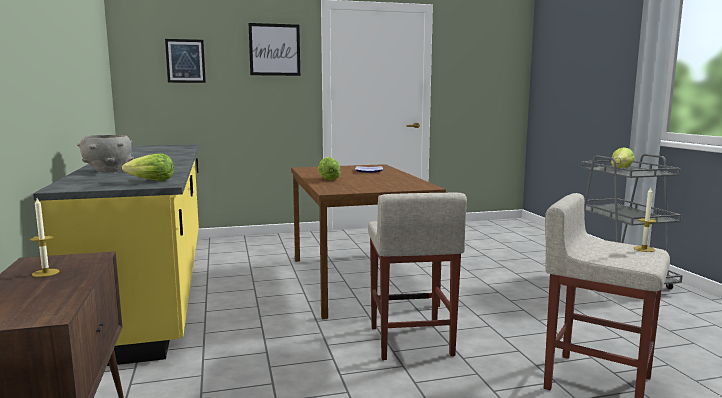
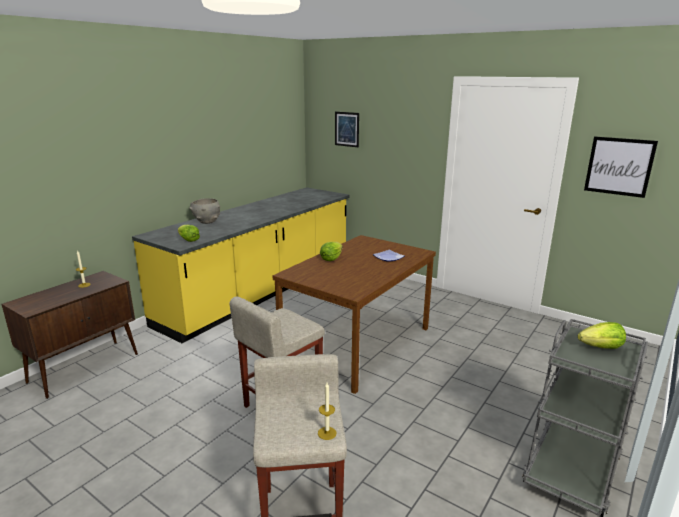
camera: 50 degrees right, 10 degrees up
picture [248,23,300,76] -> picture moved to [584,136,658,198]

